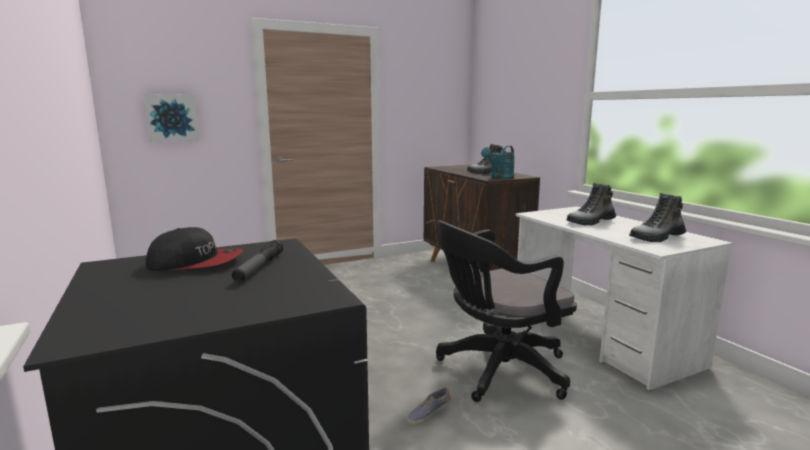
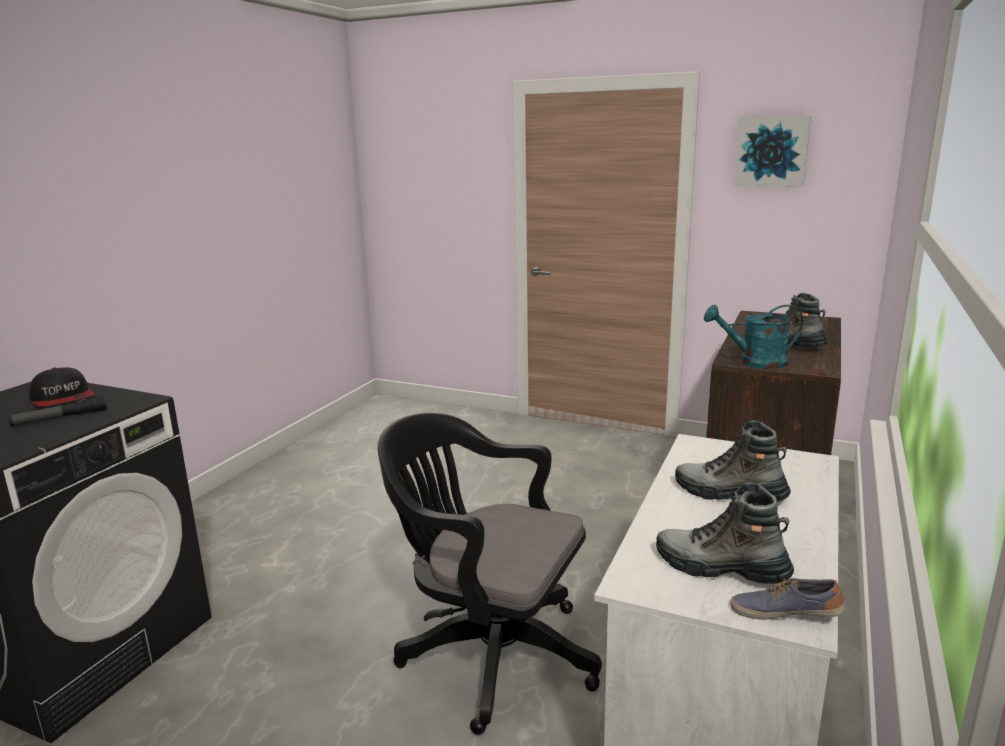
camera: 50 degrees right, 5 degrees up
picture [144,94,199,142] -> picture moved to [734,116,811,186]
shoe [406,387,451,425] -> shoe moved to [730,578,845,620]

